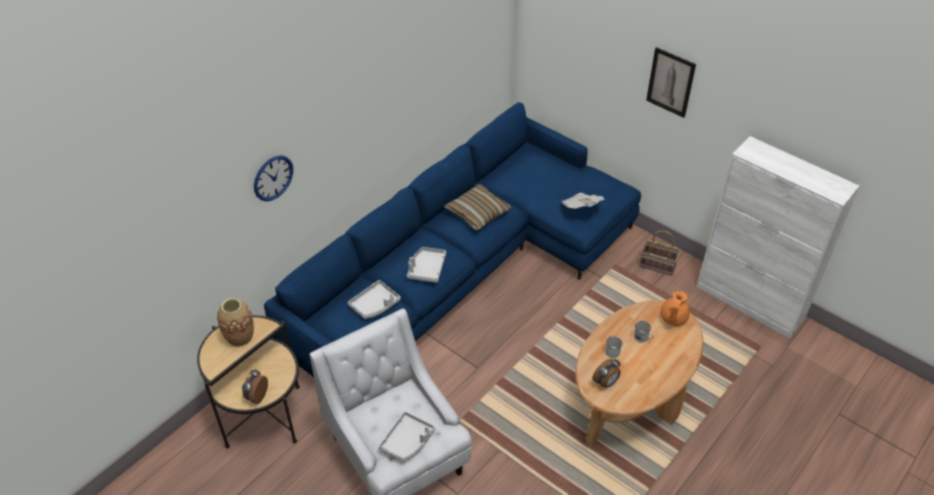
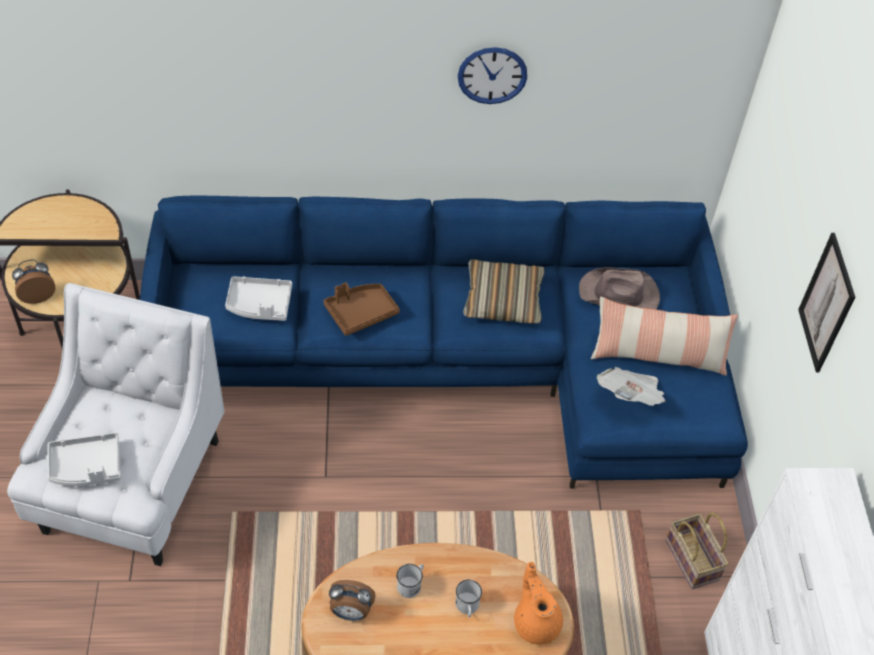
camera: 45 degrees right, 5 degrees up
vase [217,298,254,347] -> none
wall clock [254,155,293,202] -> wall clock moved to [458,47,527,104]
grey tray [407,247,446,283] -> brown tray [324,283,400,336]
orange teapot [660,290,690,326] -> orange teapot turned 90 degrees clockwise [514,562,563,645]
none -> brown hat [579,268,660,310]
none -> pillow [591,297,738,376]

